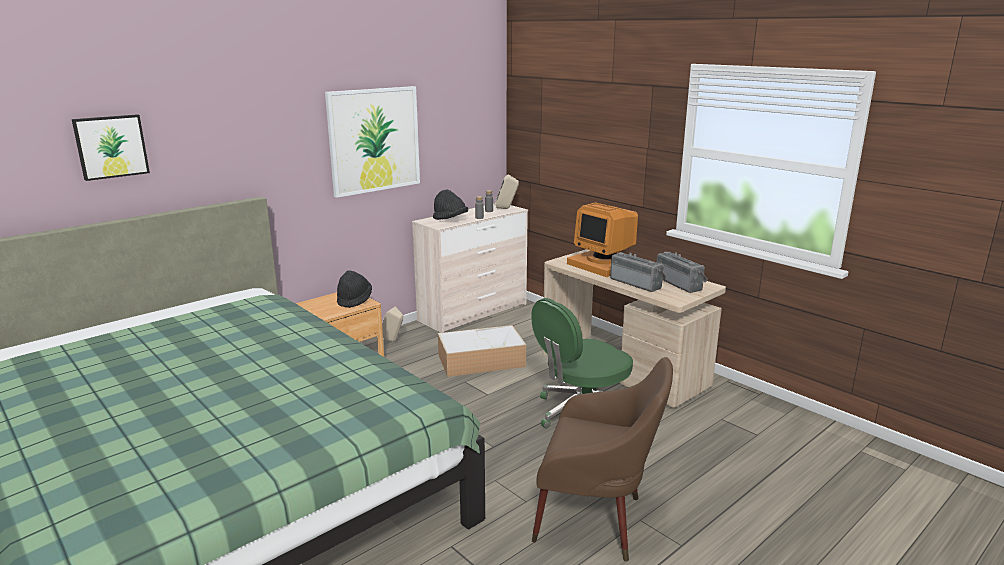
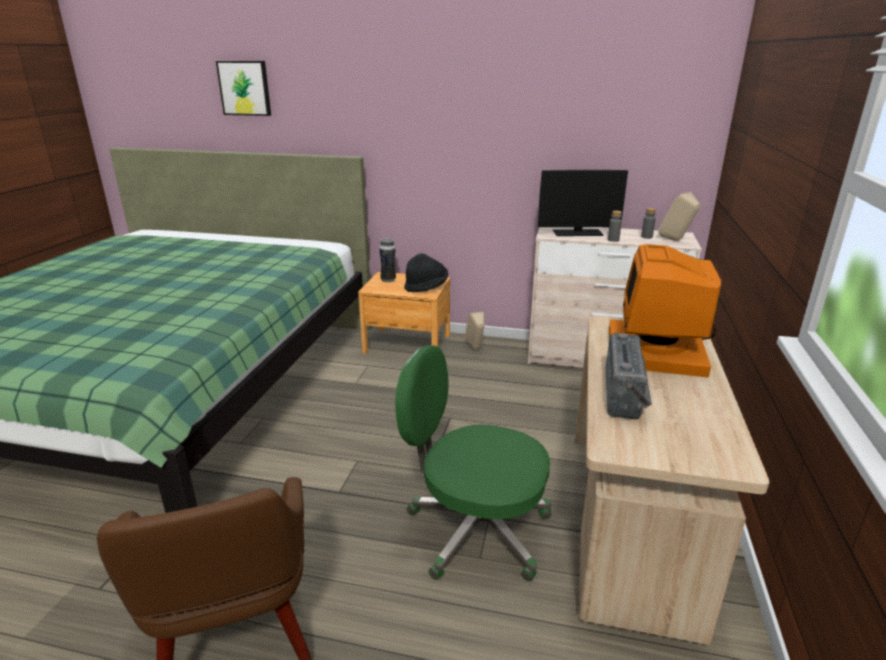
camera: 55 degrees right, 5 degrees up
picture [325,86,420,198] -> none
black hat [433,190,468,220] -> monitor [538,170,628,236]
storage box [438,325,526,377] -> none
radio [657,252,708,293] -> none
none -> vase [379,238,396,282]

